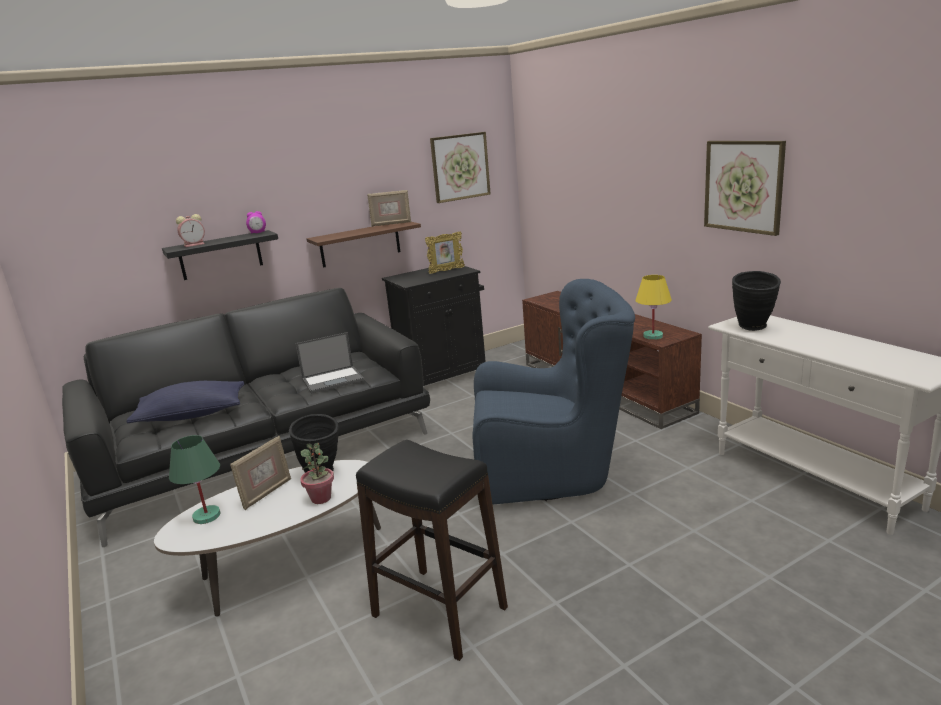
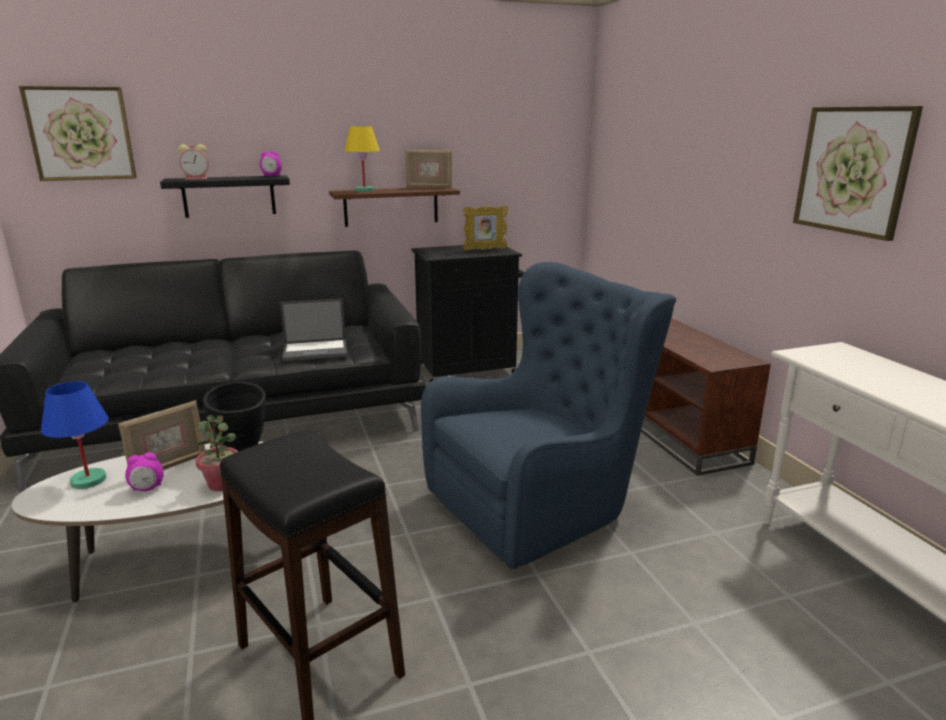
camera: 10 degrees right, 0 degrees up
blue pillow [127,381,244,423] -> none
green table lamp [169,435,220,524] -> blue table lamp [41,381,109,489]
picture [430,132,491,203] -> picture moved to [19,86,137,181]
blue armchair [472,279,635,505] -> blue armchair turned 45 degrees counterclockwise [421,262,676,569]
yellow table lamp [635,275,672,340] -> yellow table lamp moved to [345,126,380,192]
black vase [732,271,781,331] -> none
none -> alarm clock [125,452,164,491]

